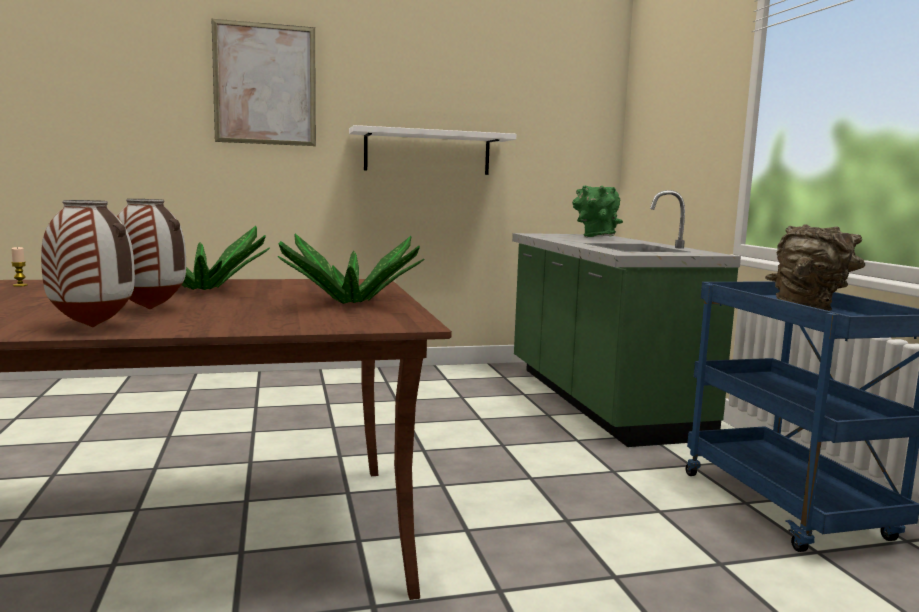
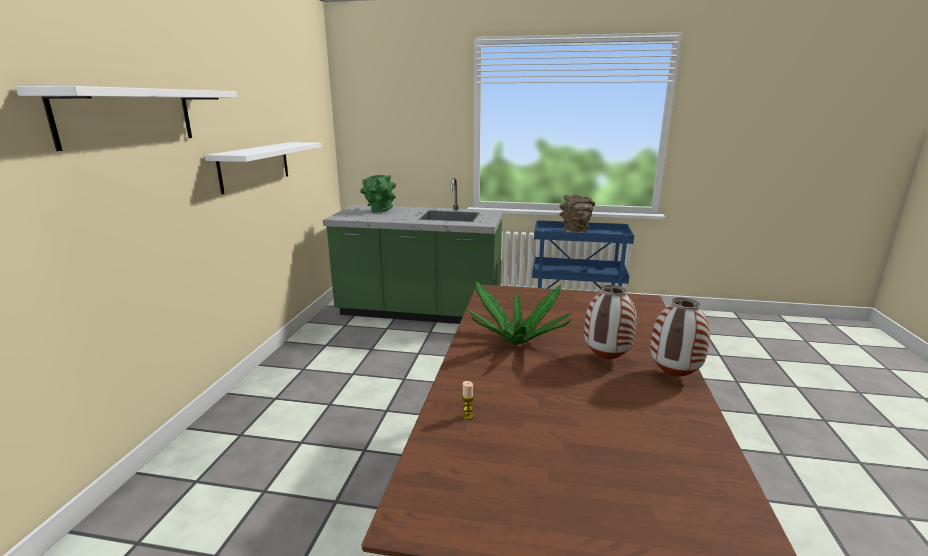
camera: 65 degrees left, 10 degrees up
picture [211,19,316,146] -> white shelf [16,86,237,151]
potted plant [278,234,425,304] -> none

